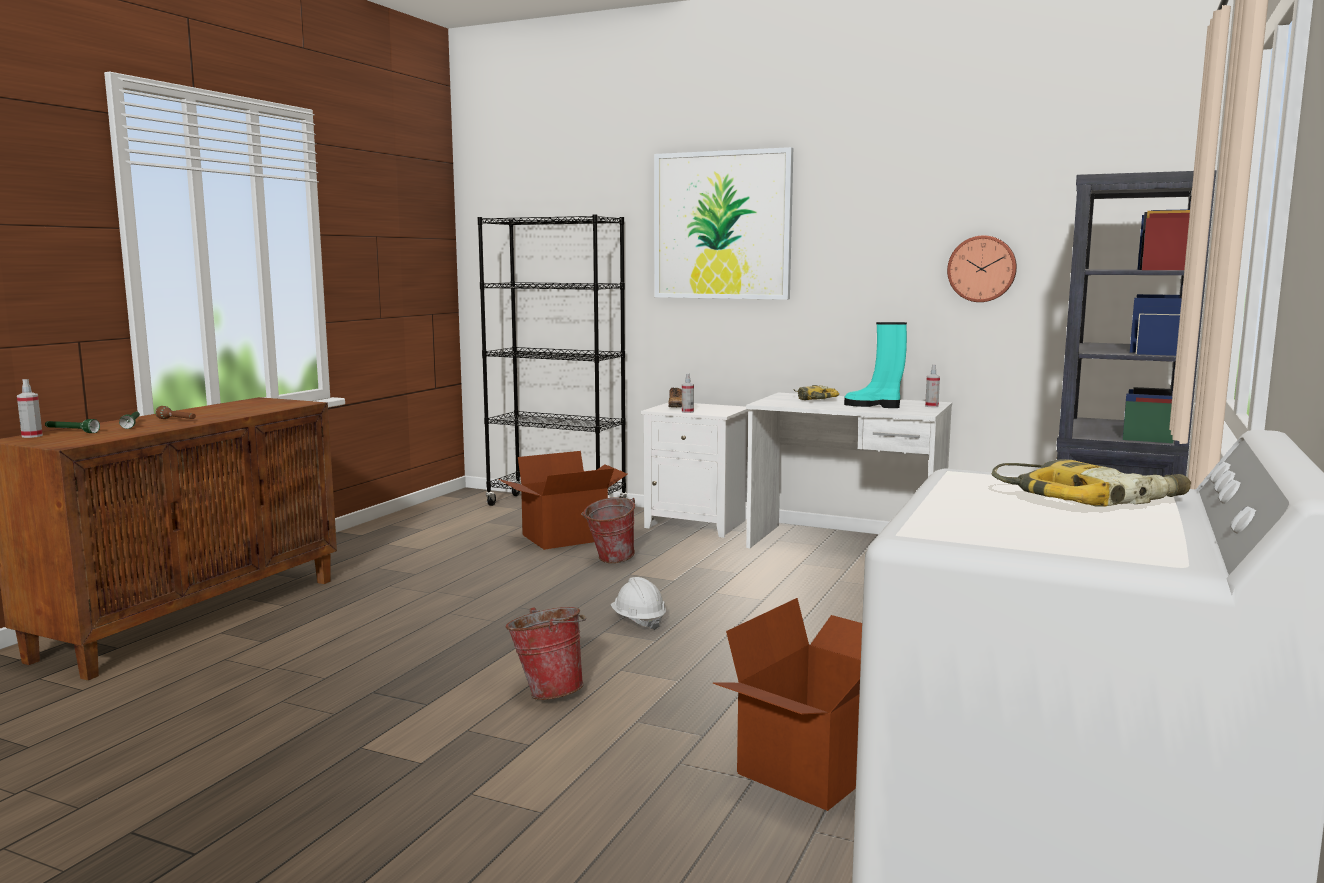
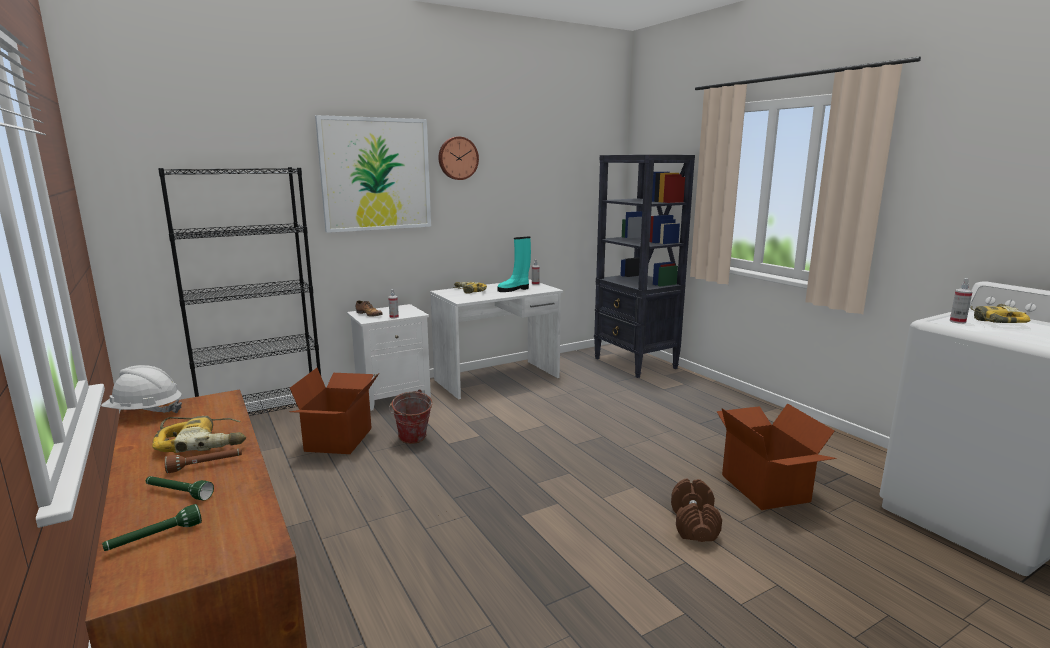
camera: 55 degrees left, 5 degrees up
spray bottle [17,379,43,438] -> spray bottle moved to [950,278,972,324]
bucket [506,607,587,700] -> none
white hard hat [610,577,666,630] -> white hard hat moved to [101,365,182,413]
wall clock [947,235,1017,302] -> wall clock moved to [439,136,479,180]
none -> power drill [152,416,246,453]
none -> brown dumbbell [671,479,722,542]

